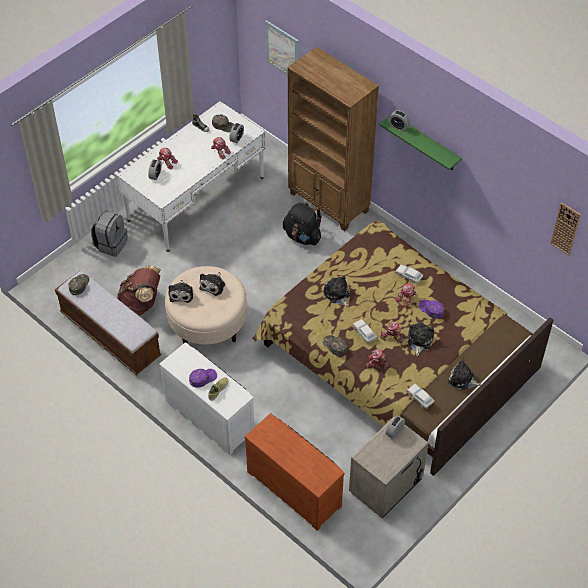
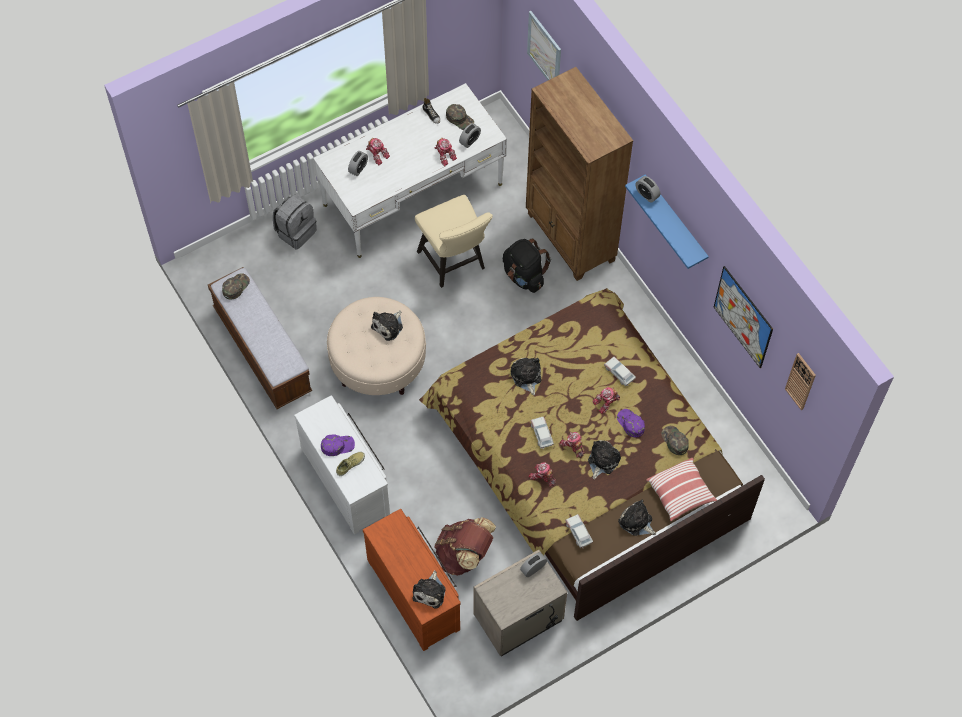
camera: 15 degrees right, 10 degrees up
brown backpack [117,265,161,315] -> brown backpack moved to [434,517,496,576]
plush toy [168,280,193,303] -> plush toy moved to [412,570,446,609]
green cap [322,335,347,356] -> green cap moved to [662,426,689,455]
green shelf [379,116,462,170] -> blue shelf [625,175,709,269]
none -> beige chair [415,195,493,288]
none -> pillow [646,458,717,521]
none -> picture [714,266,773,368]

